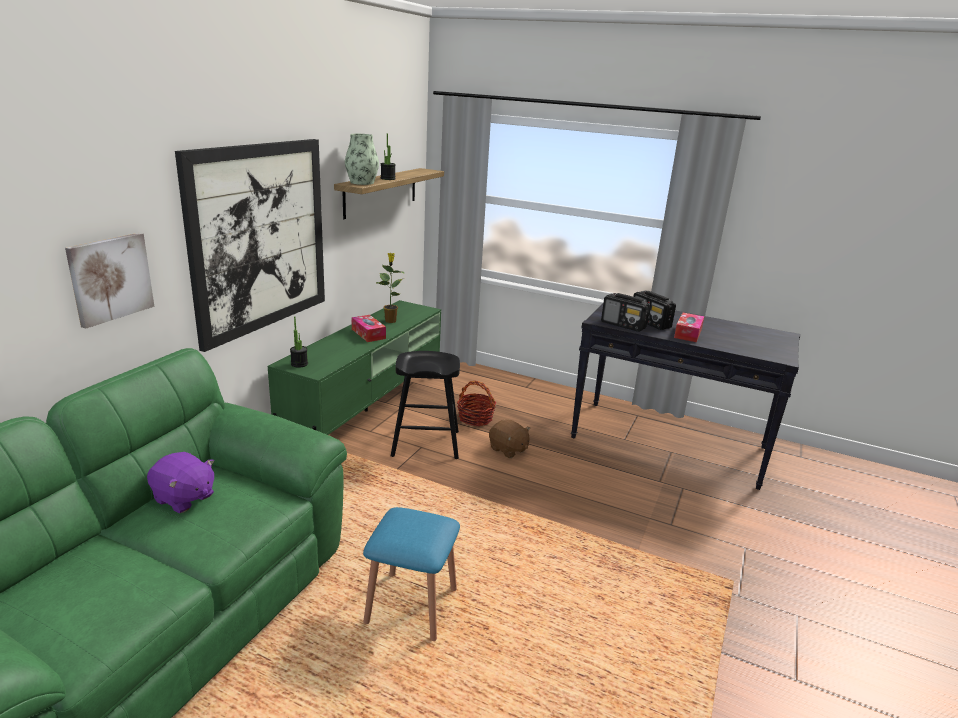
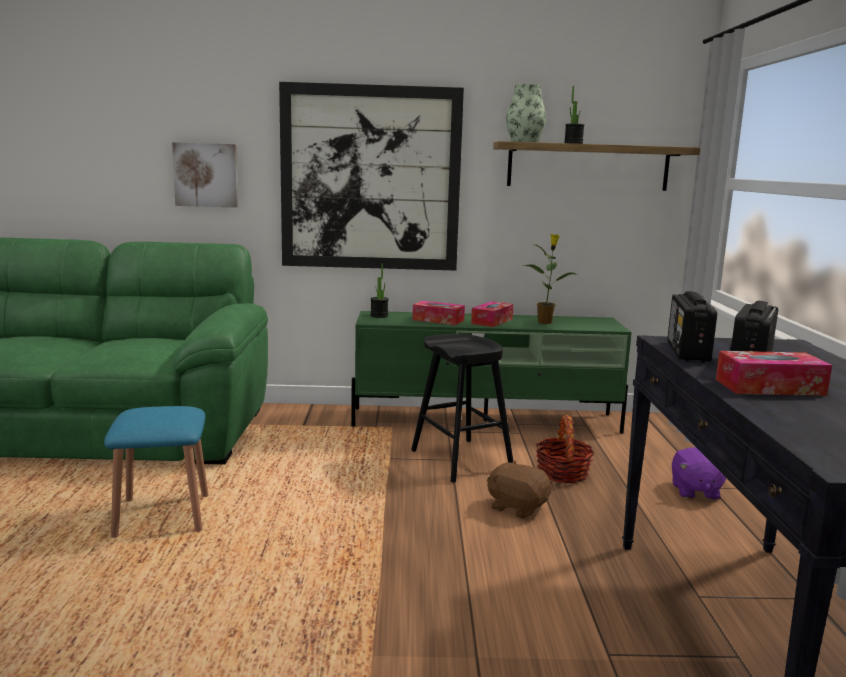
camera: 65 degrees right, 10 degrees down
purple plush toy [147,452,214,513] -> purple plush toy moved to [672,447,726,500]
brown plush toy [489,419,530,458] -> brown plush toy turned 105 degrees clockwise [487,461,551,519]
none -> tissue box [412,301,465,325]

